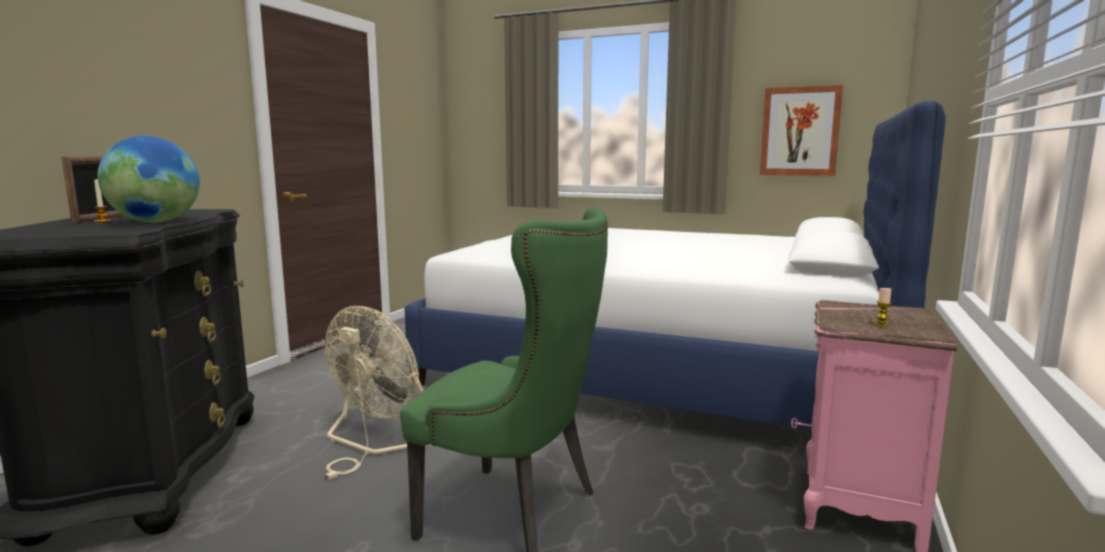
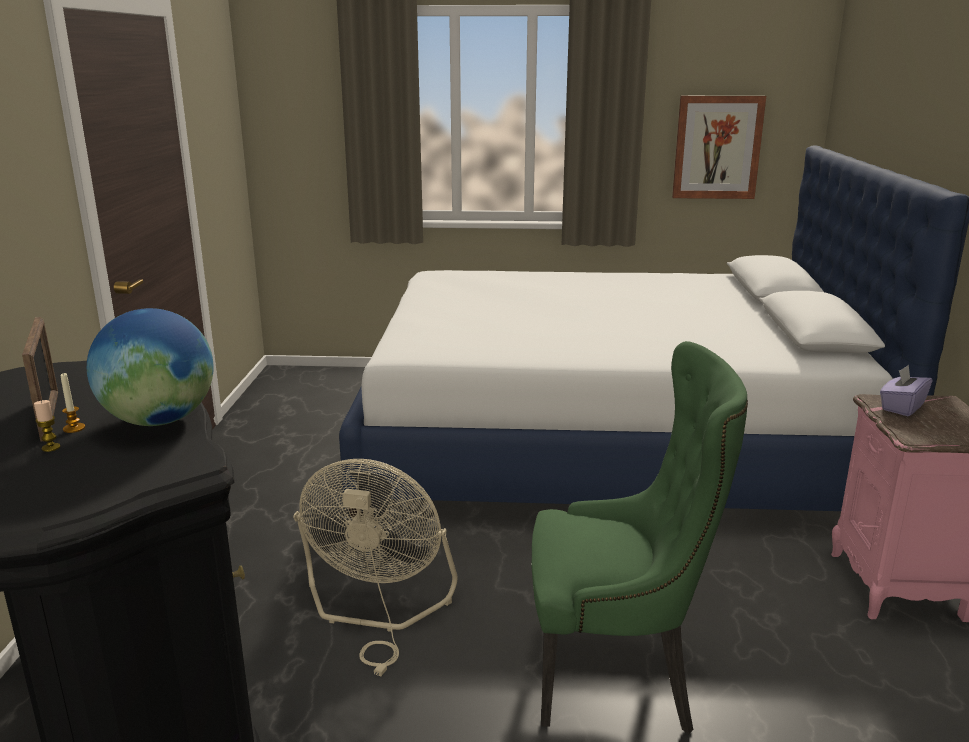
camera: 20 degrees left, 10 degrees up
candle [874,287,892,327] -> candle moved to [34,400,60,452]
none -> purple tissue box [880,365,932,416]

